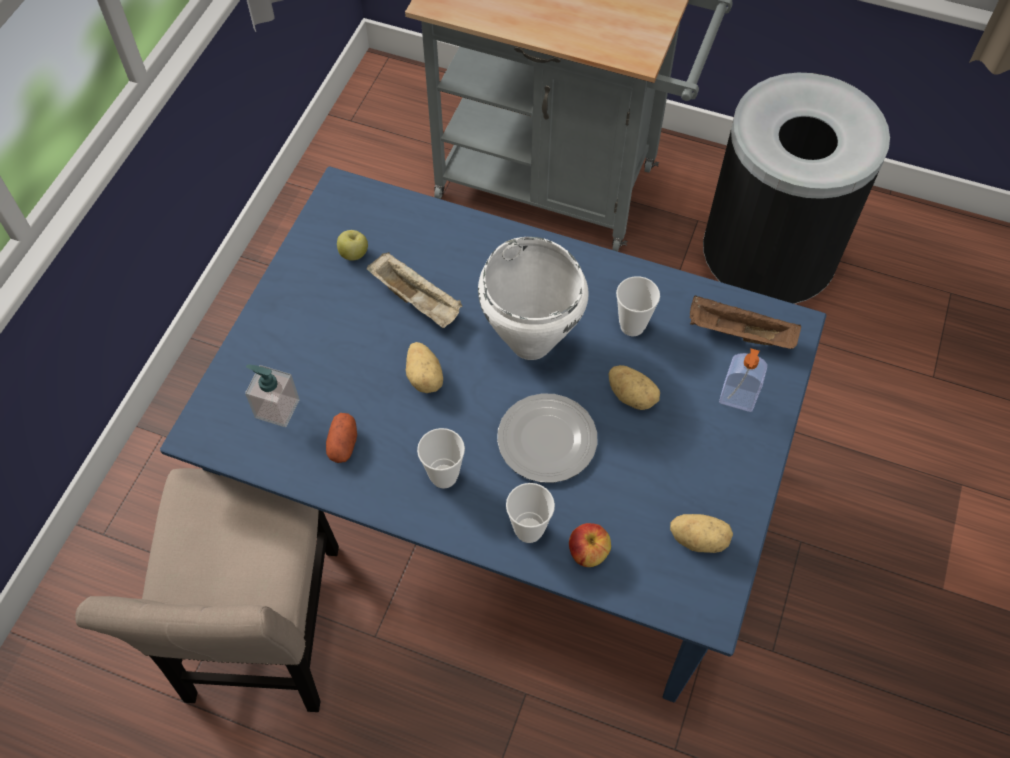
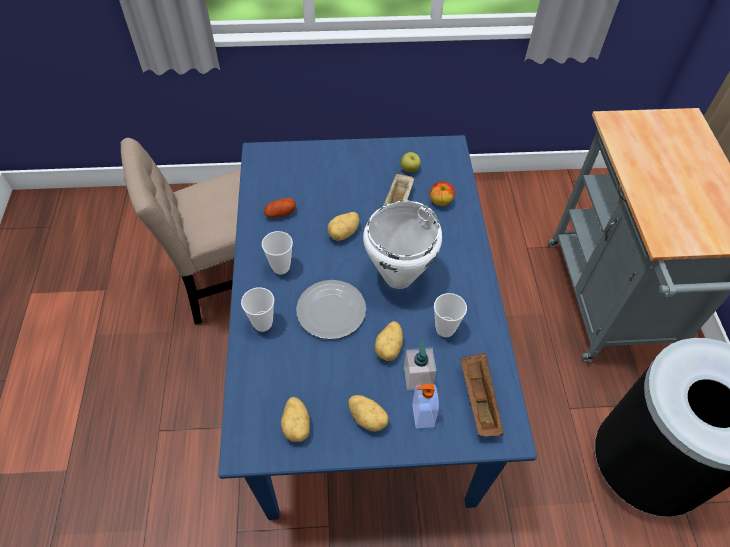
camera: 65 degrees right, 5 degrees down
soap dispenser [245,365,299,427] -> soap dispenser moved to [404,338,437,390]
apple [569,523,611,567] -> apple moved to [430,181,455,206]
none -> potato [348,395,389,432]

